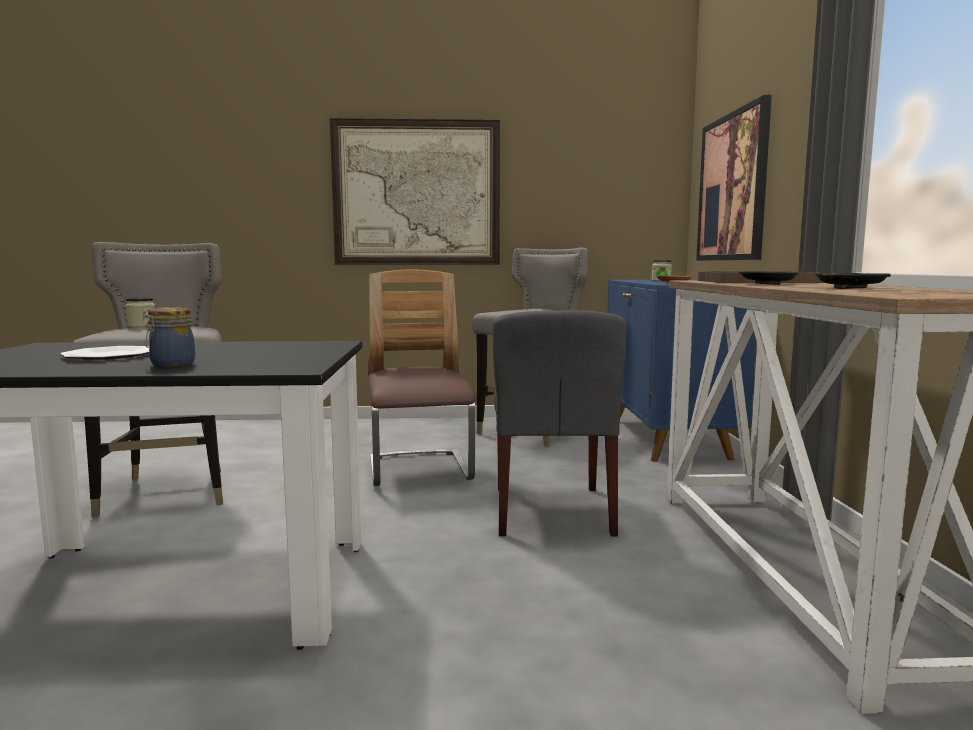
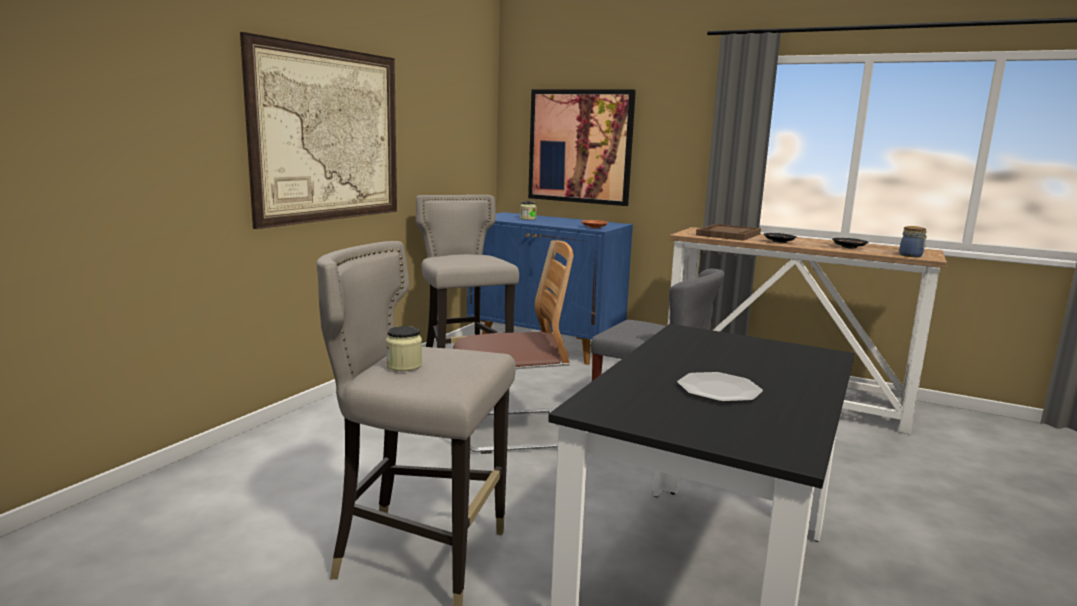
camera: 60 degrees left, 5 degrees up
jar [144,307,195,367] -> jar moved to [899,226,927,257]
chair [368,269,476,486] -> chair turned 150 degrees clockwise [453,240,574,454]

